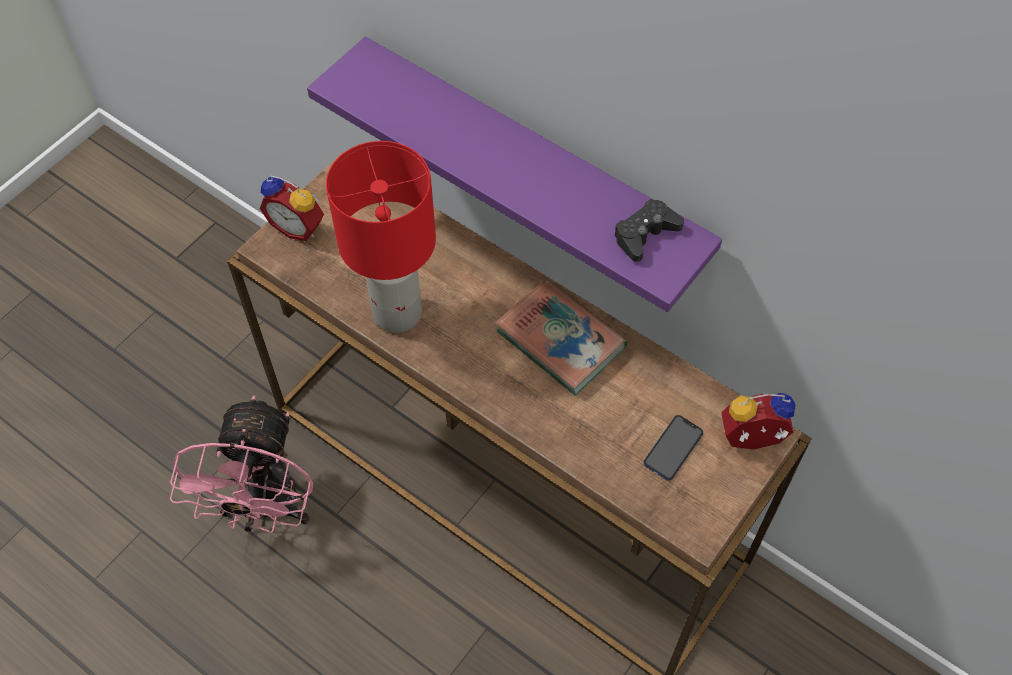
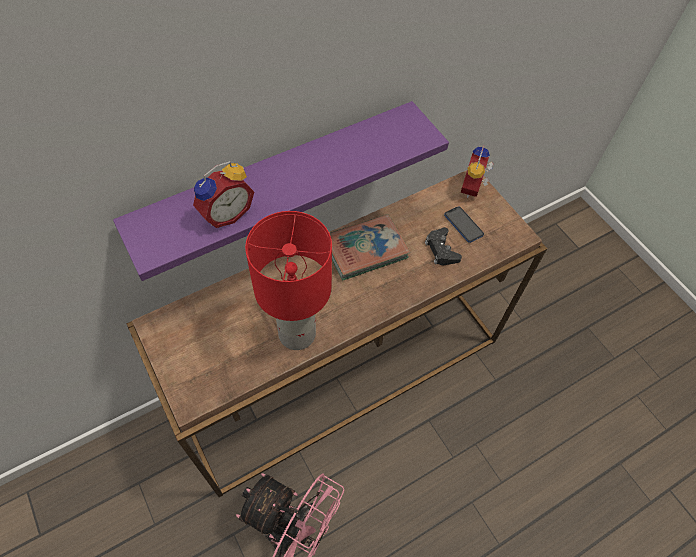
camera: 70 degrees left, 0 degrees up
alarm clock [260,175,324,241] -> alarm clock moved to [193,161,254,228]
black game controller [614,199,684,262] -> black game controller moved to [425,227,462,265]

